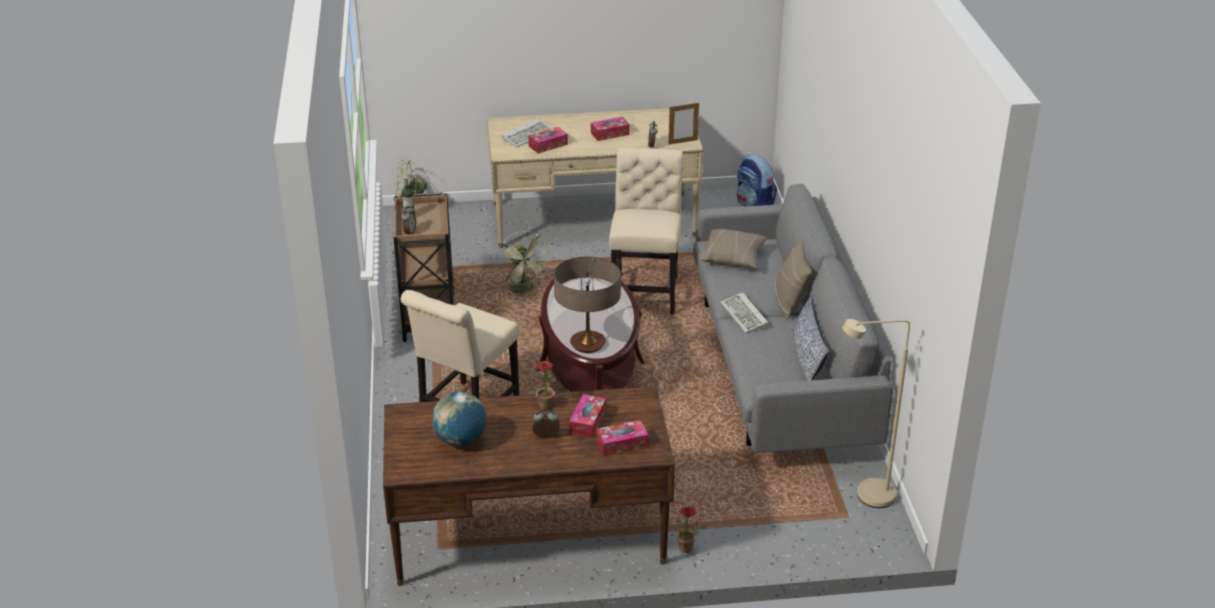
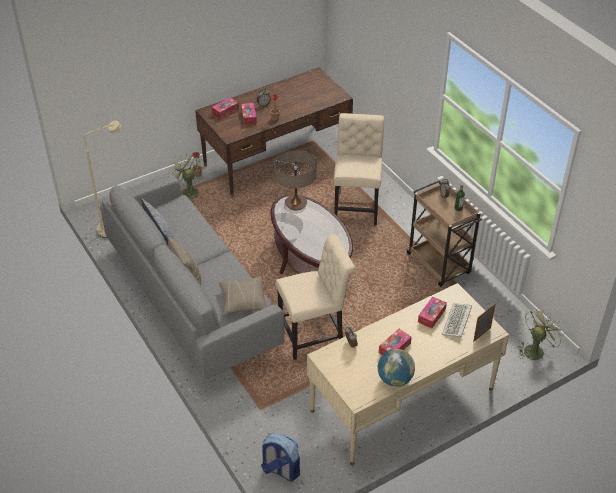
camera: 155 degrees right, 10 degrees up
globe [432,392,487,446] -> globe moved to [378,349,415,387]
green fan [496,231,552,293] -> green fan moved to [168,153,199,202]
beige chair [609,147,683,314] -> beige chair turned 90 degrees counterclockwise [276,234,355,360]
picture frame [669,103,699,145] -> picture frame moved to [473,303,496,342]
keyboard [720,292,768,333] -> none

